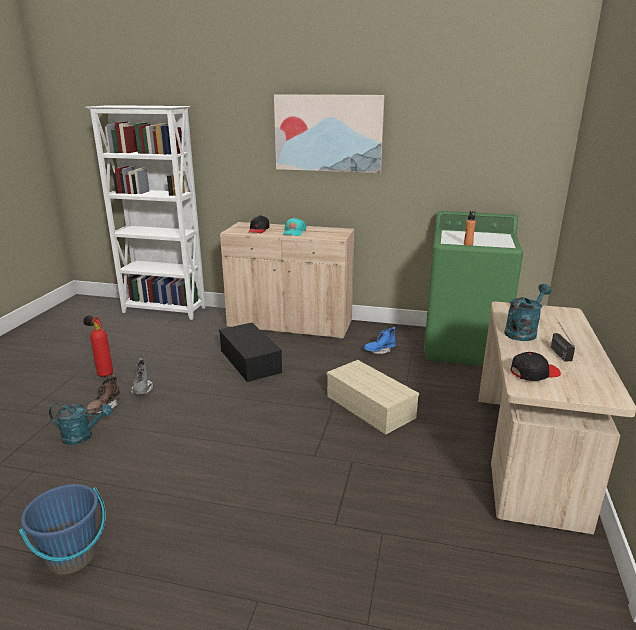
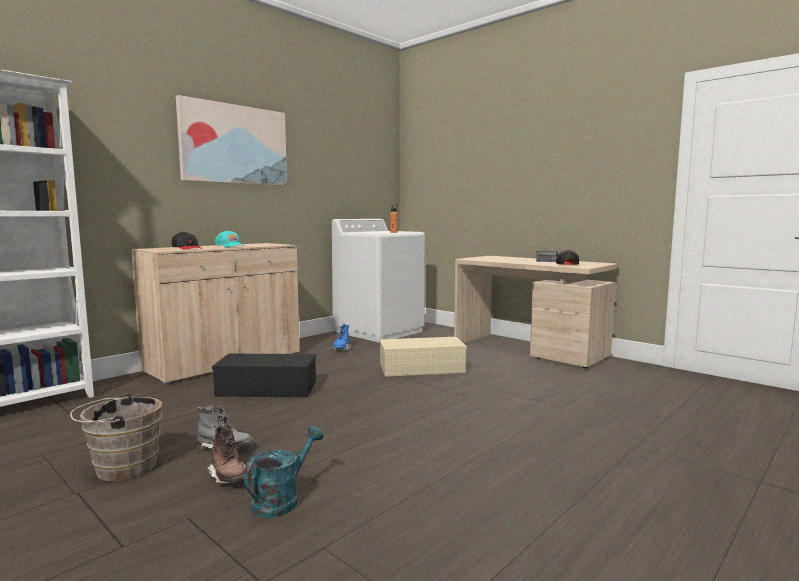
camera: 60 degrees left, 15 degrees down
blue bucket [19,484,106,575] -> none
fire extinguisher [83,315,113,377] -> brown bucket [70,394,163,481]
green washing machine [424,211,523,366] -> white washing machine [332,219,425,342]
turquoise watering can [504,284,552,341] -> none

